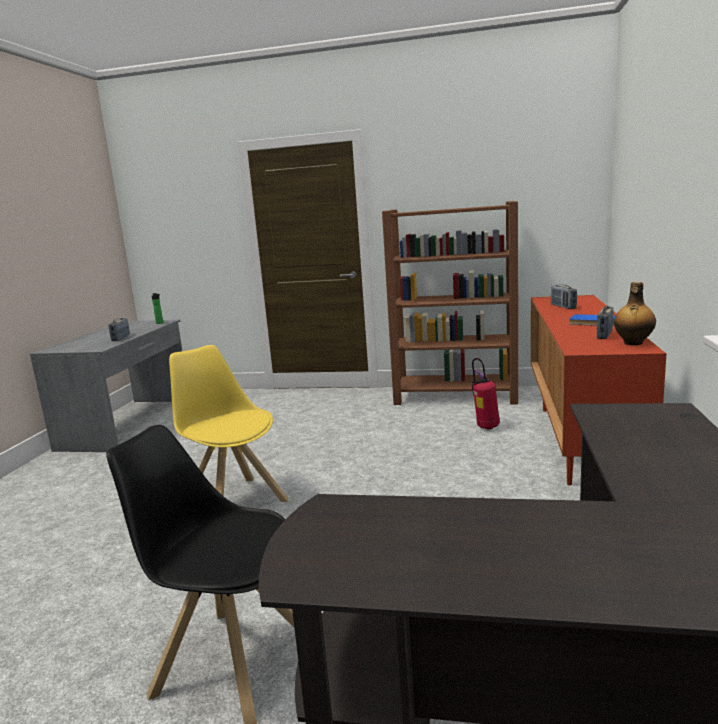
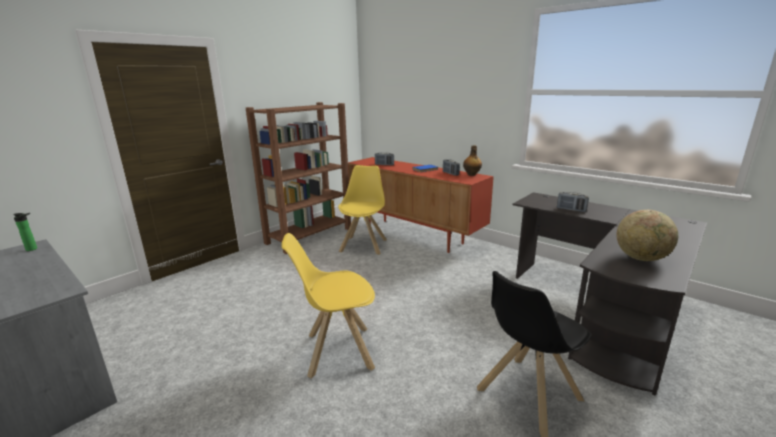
camera: 60 degrees left, 5 degrees up
radio [108,318,130,341] -> radio moved to [557,192,589,212]
fire extinguisher [471,358,500,430] -> yellow chair [338,165,387,255]
none -> globe [616,210,678,261]

